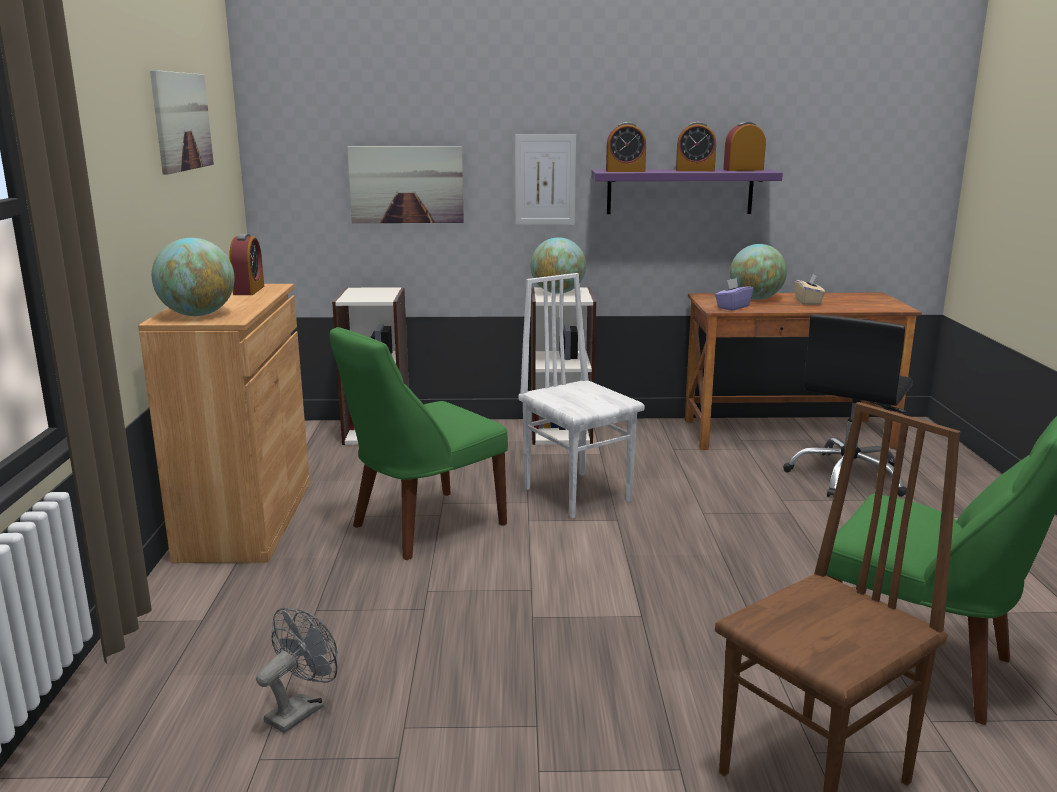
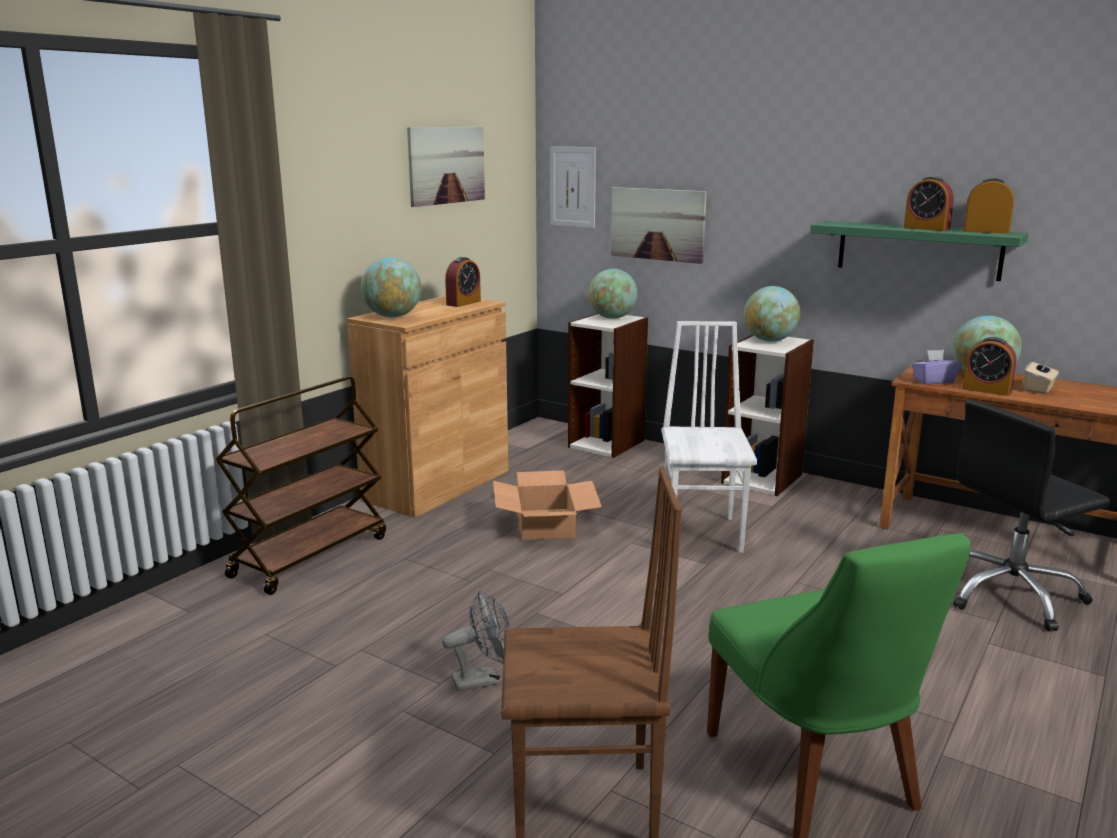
camera: 35 degrees right, 0 degrees up
grey fan [256,608,338,733] -> grey fan moved to [442,591,511,692]
green chair [330,327,508,560] -> cardboard box [493,470,602,540]
picture [515,134,576,225] -> picture moved to [550,146,596,228]
purple shelf [591,169,783,214] -> green shelf [810,221,1029,281]
alarm clock [606,122,646,172] -> alarm clock moved to [962,337,1016,396]
none -> brown cart [216,376,386,595]
none -> globe [588,269,638,319]

